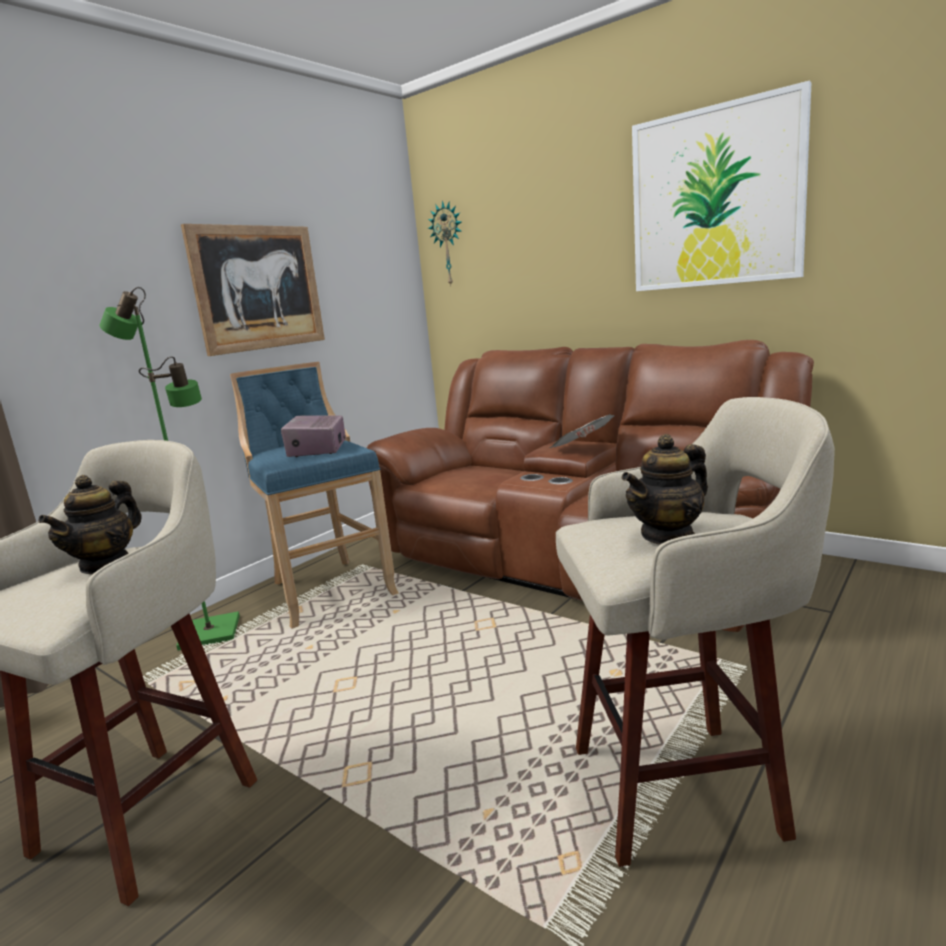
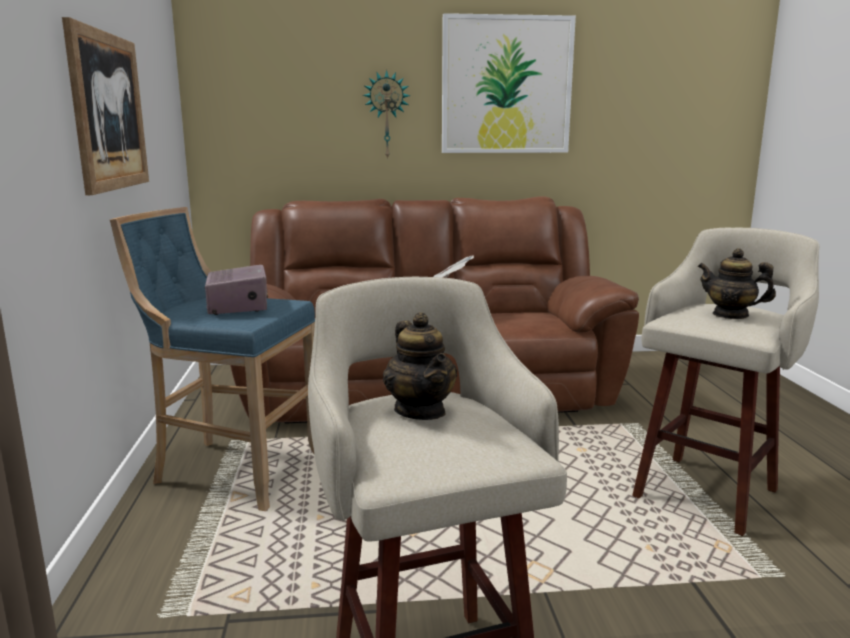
camera: 45 degrees left, 0 degrees up
green floor lamp [99,287,240,650] -> none
radio [281,415,346,457] -> radio turned 150 degrees counterclockwise [205,265,268,315]
wall clock [428,200,462,286] -> wall clock moved to [363,70,410,160]
teapot [621,434,708,544] -> teapot turned 105 degrees clockwise [697,248,776,319]

